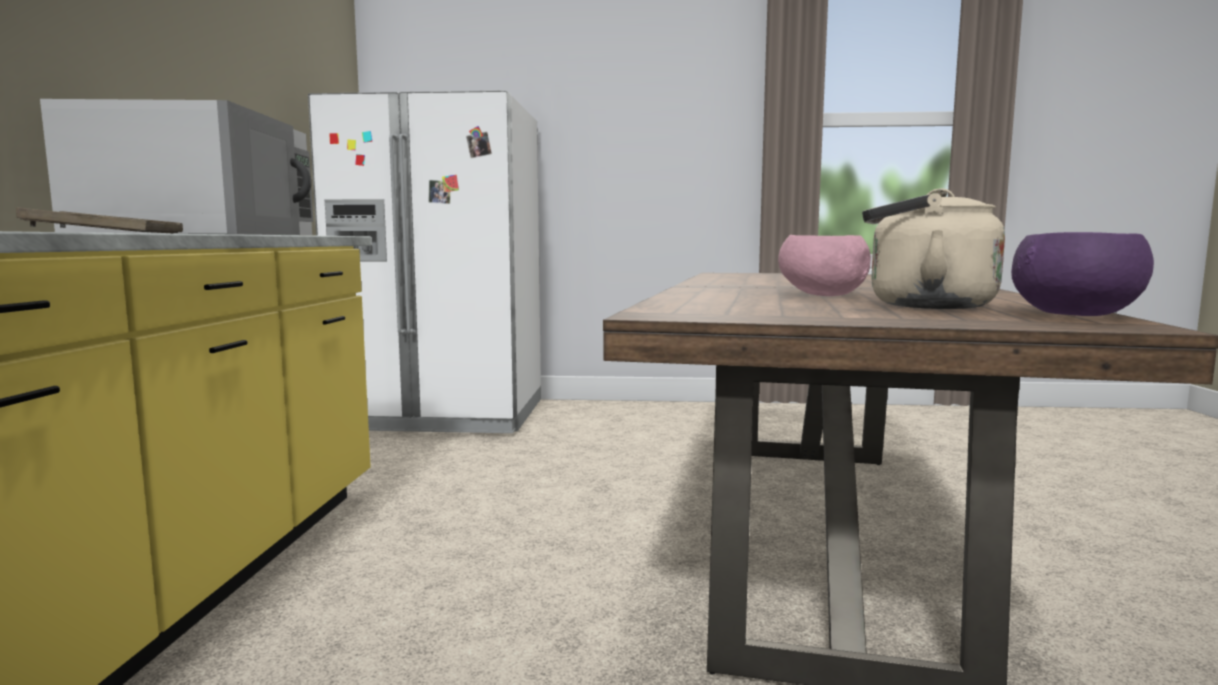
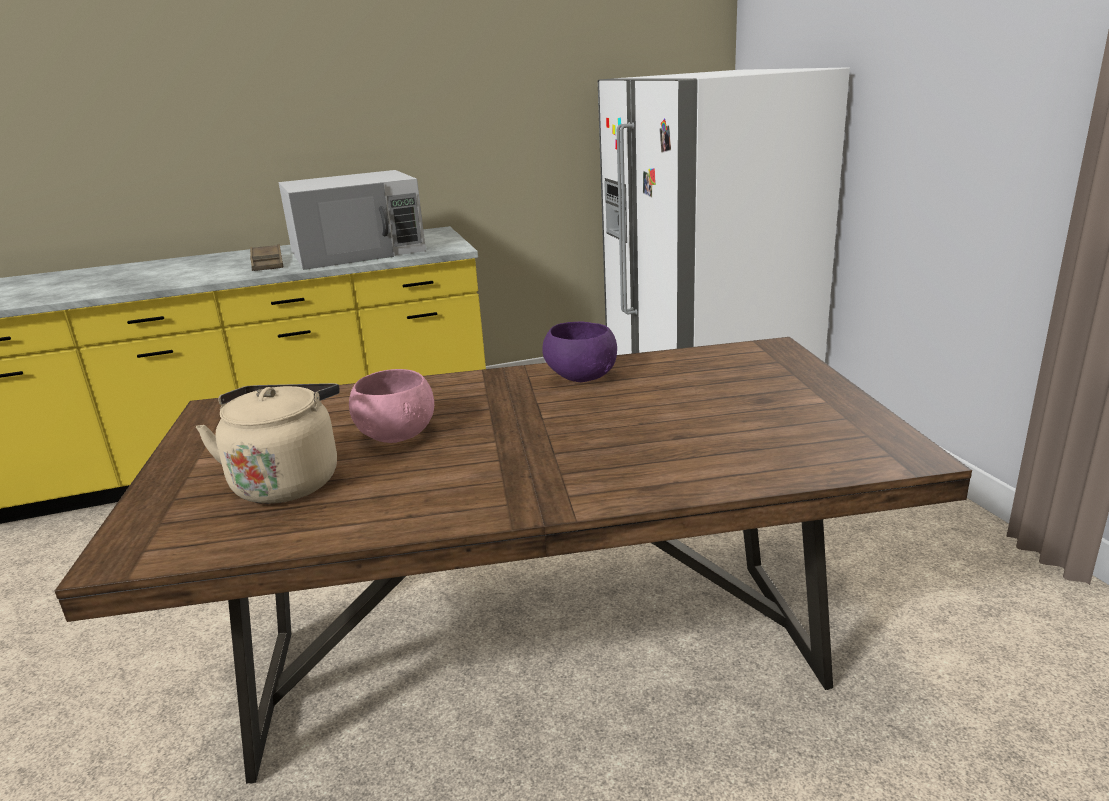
camera: 70 degrees right, 15 degrees up
purple bowl [1011,232,1154,316] -> purple bowl moved to [542,322,617,382]

